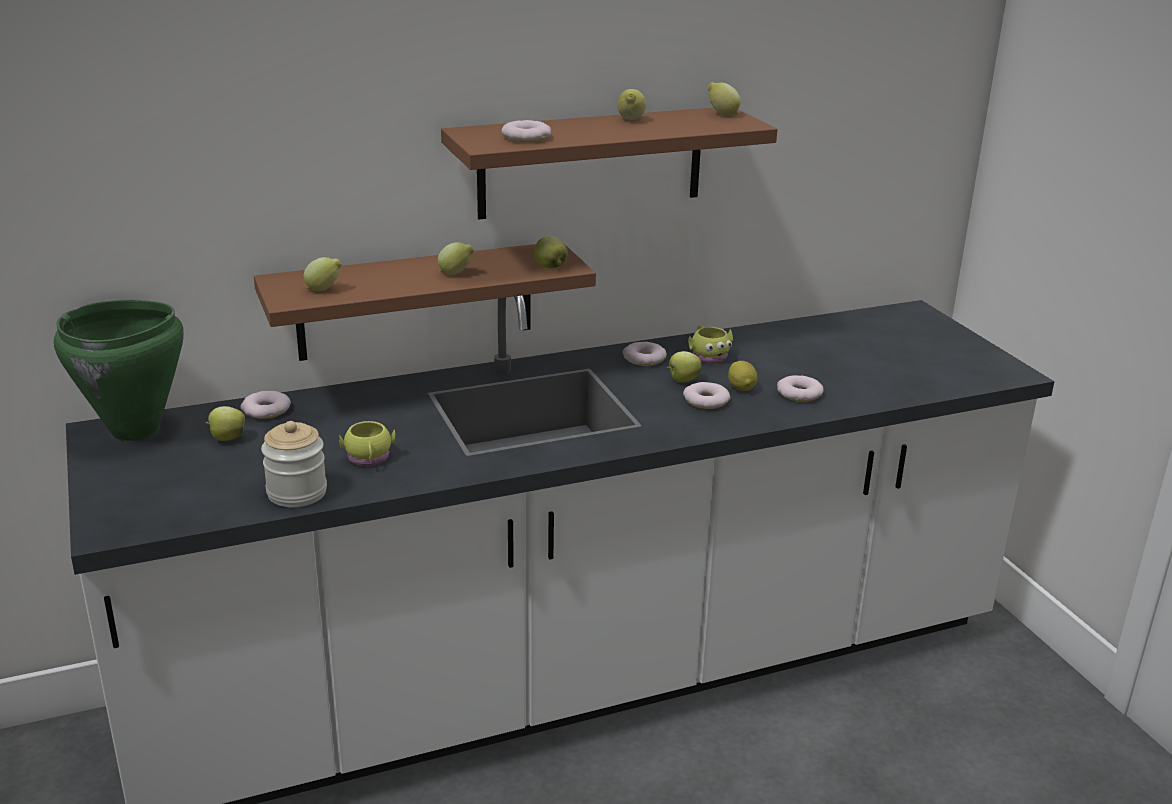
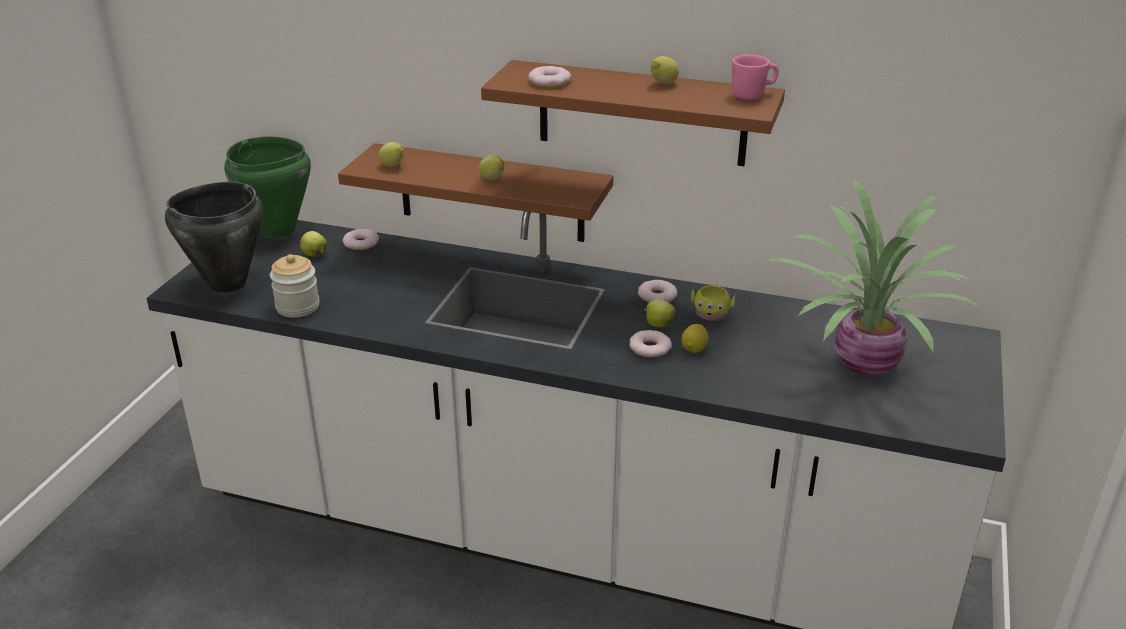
camera: 40 degrees right, 5 degrees up
yellow mug [339,421,396,466] -> none
apple [534,236,567,269] -> none
lemon [708,82,741,116] -> pink mug [732,55,779,100]
donut [777,375,824,402] -> none
none -> black cooking pot [165,182,263,293]
none -> potted plant [762,180,983,377]

